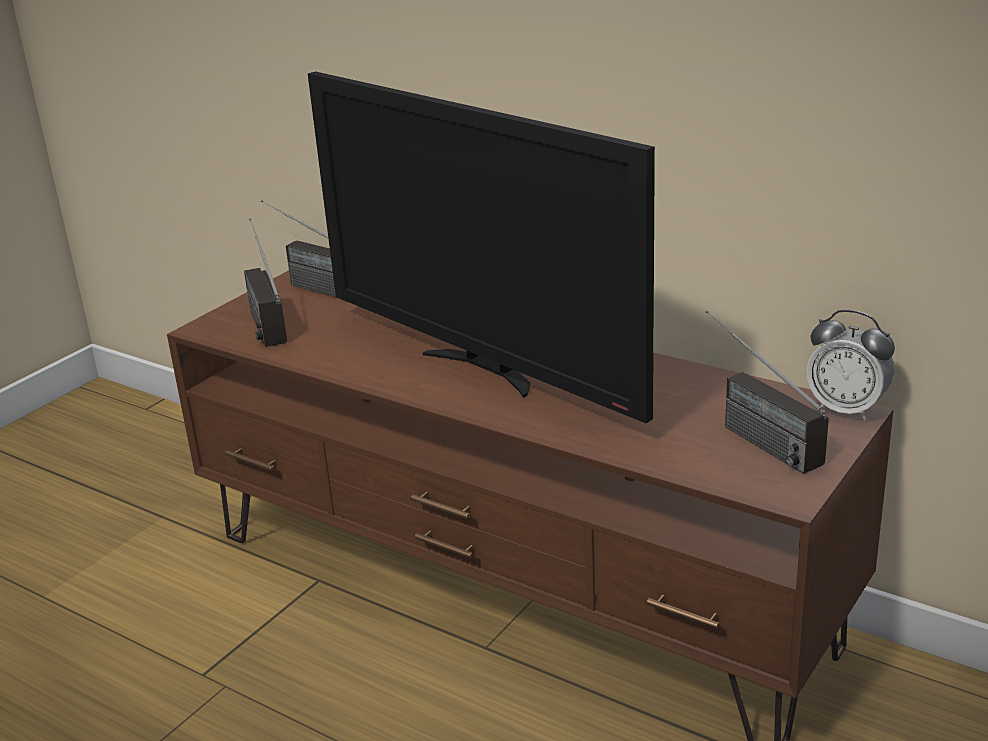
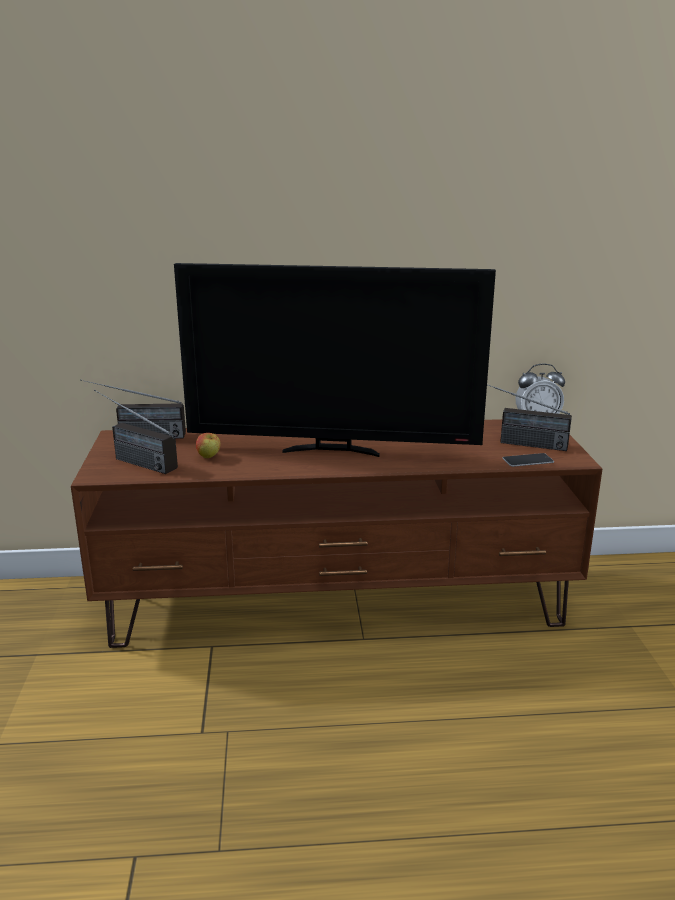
camera: 40 degrees left, 5 degrees down
none -> apple [196,433,221,458]
none -> phone [502,453,554,467]

